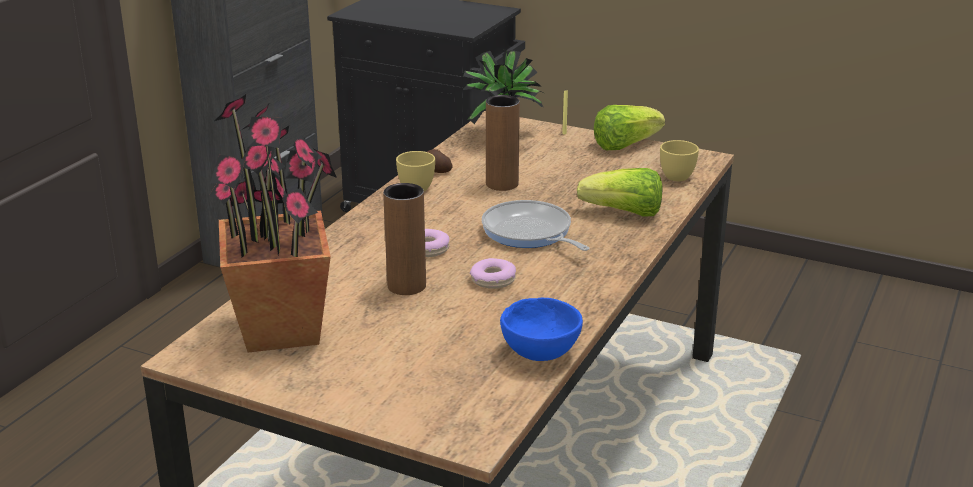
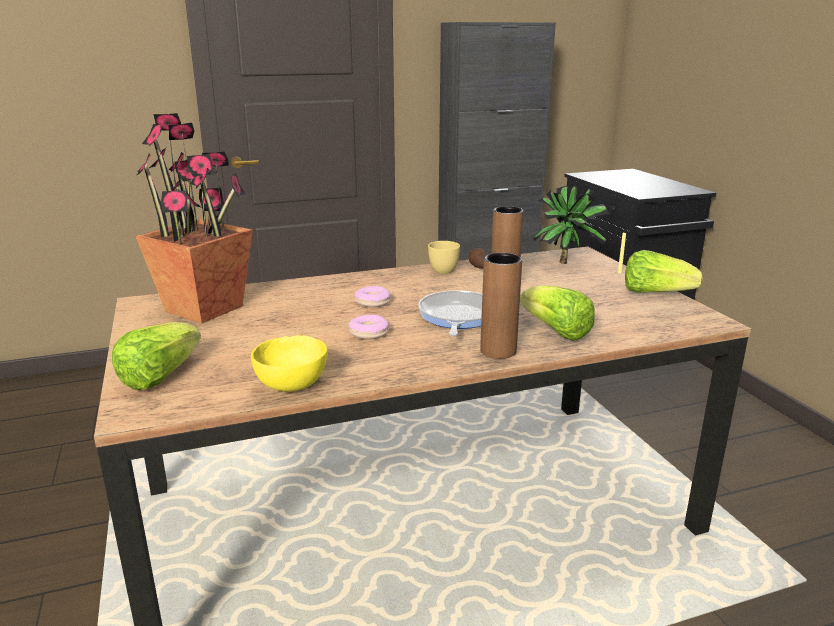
camera: 45 degrees right, 5 degrees down
brown vase [383,183,426,295] -> brown vase moved to [480,253,522,359]
blue bowl [500,298,583,361] -> yellow bowl [251,335,328,392]
yellow cup [660,140,699,181] -> none
none -> lettuce [112,322,201,390]

